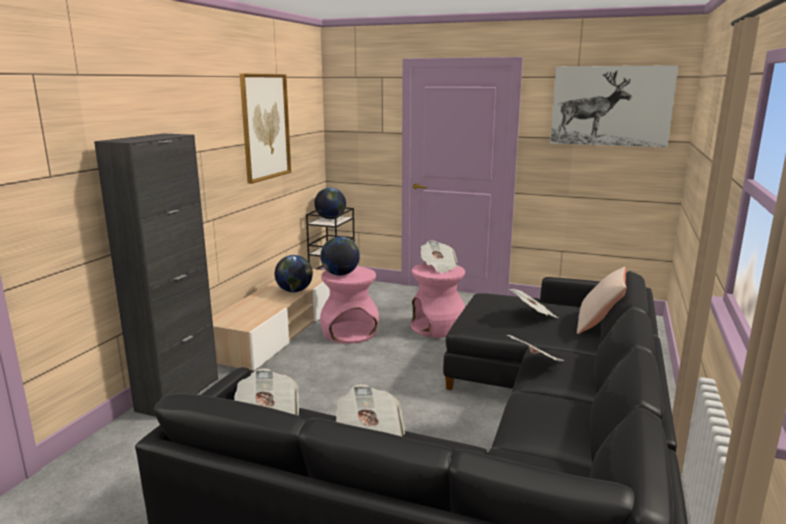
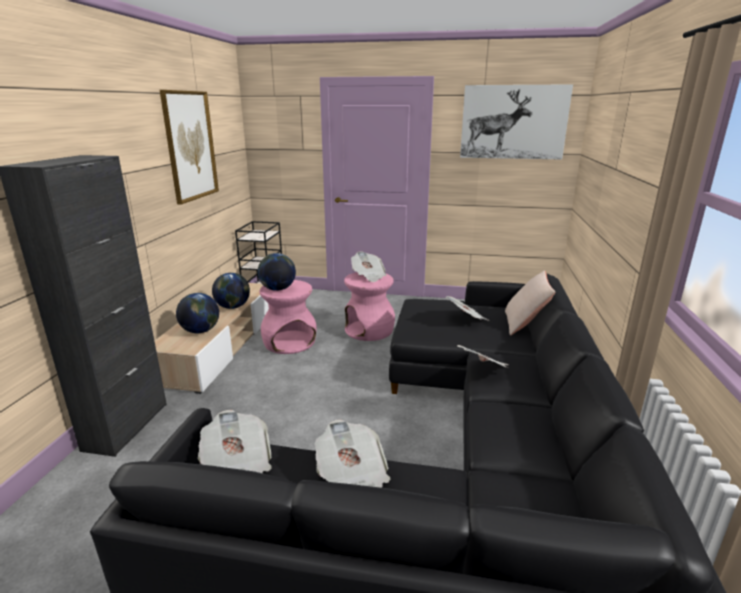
camera: 10 degrees left, 5 degrees up
globe [314,188,346,219] -> globe moved to [176,293,219,333]

